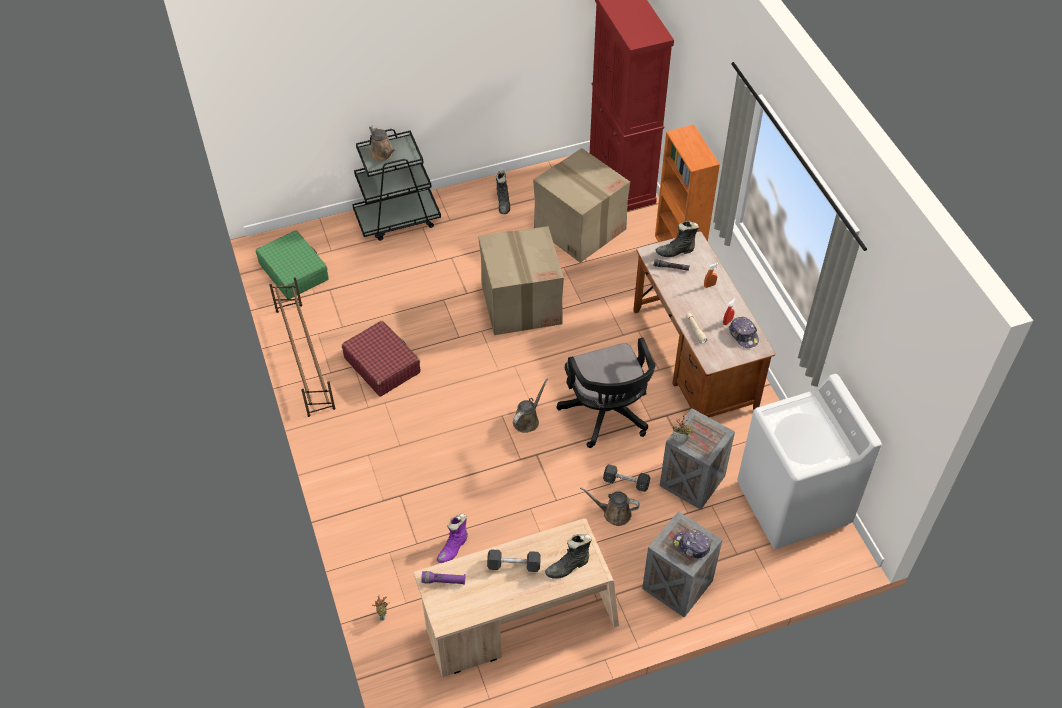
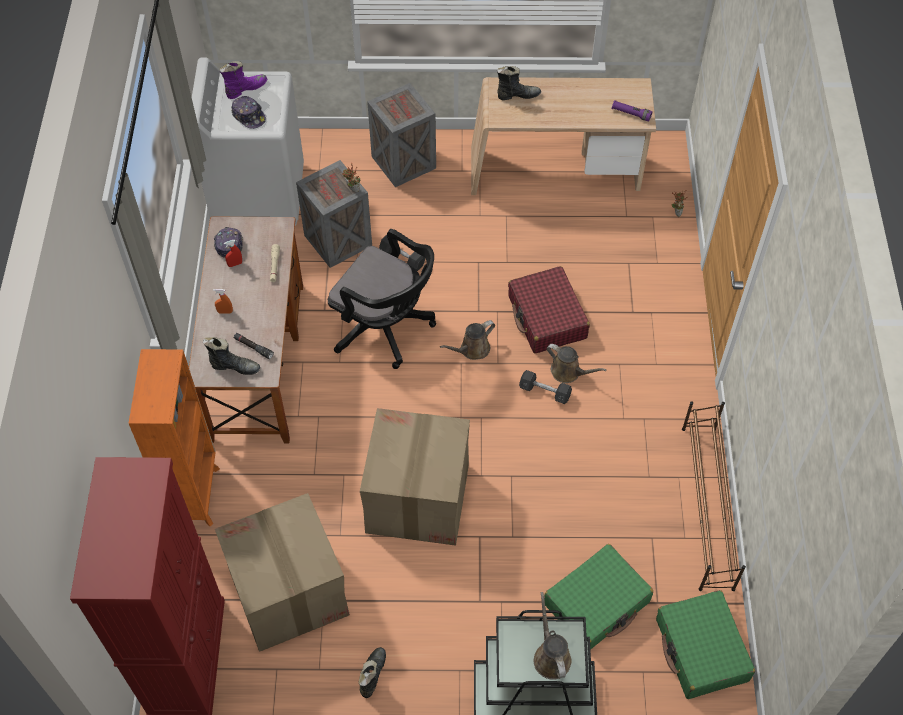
camera: 160 degrees left, 5 degrees up
red suitcase [342,321,420,396] -> red suitcase moved to [508,266,590,354]
purple boot [437,514,468,563] -> purple boot moved to [220,61,267,99]
grey dumbbell [487,549,541,572] -> grey dumbbell moved to [519,370,572,404]
black office chair [556,337,656,448] -> black office chair turned 120 degrees clockwise [328,229,436,369]
brown watering can [580,487,640,526] -> brown watering can moved to [546,344,606,383]
cap [673,529,711,558] -> cap moved to [231,96,266,129]
none -> green suitcase [544,544,653,650]

